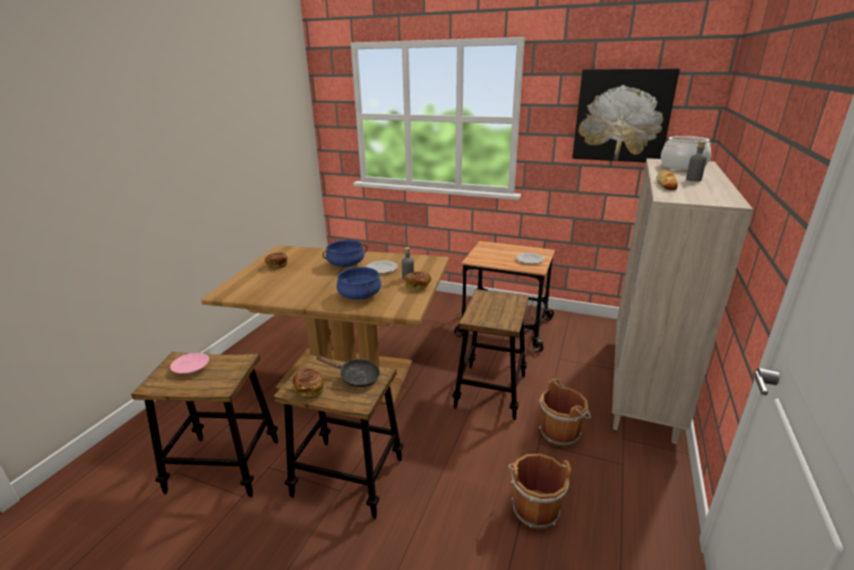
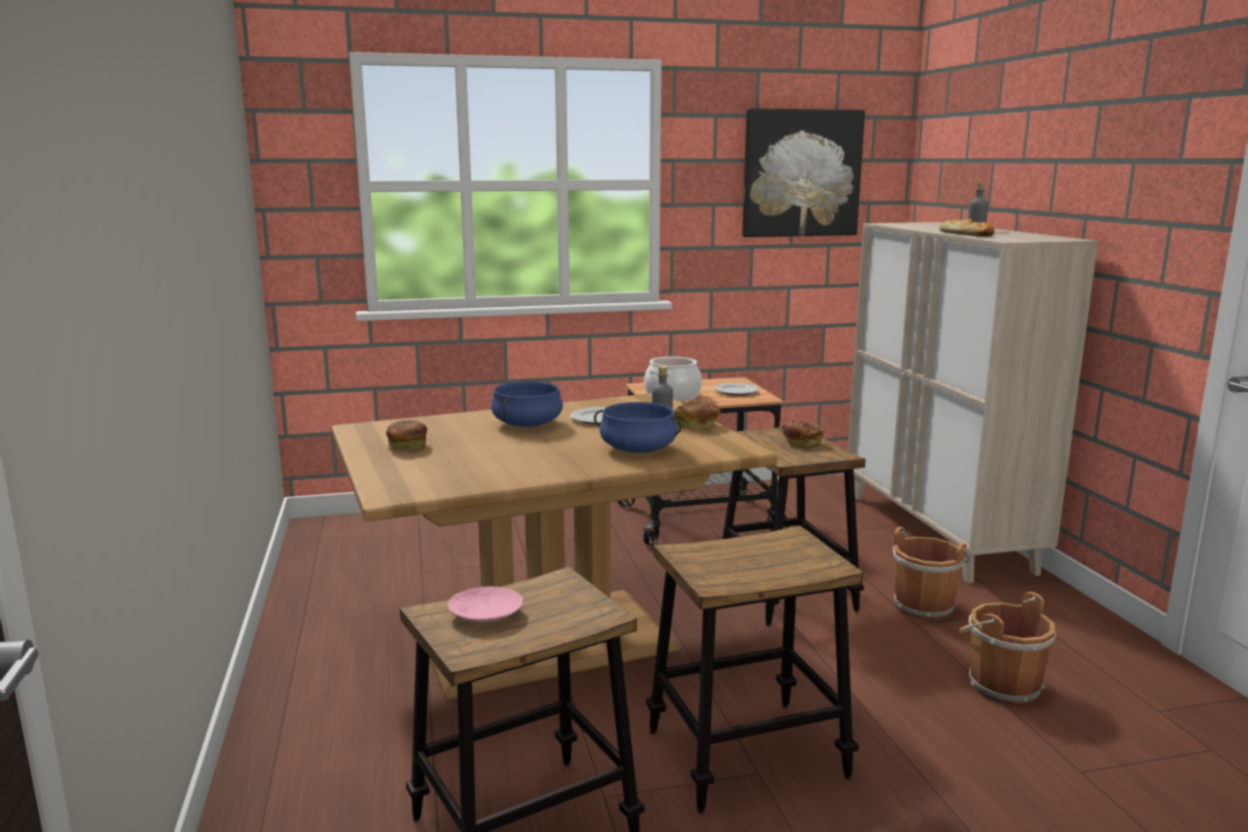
camera: 35 degrees left, 10 degrees down
bread [293,368,325,398] -> bread moved to [781,421,824,447]
black frying pan [316,356,380,387] -> none
cooking pot [661,136,711,170] -> cooking pot moved to [644,357,702,401]

